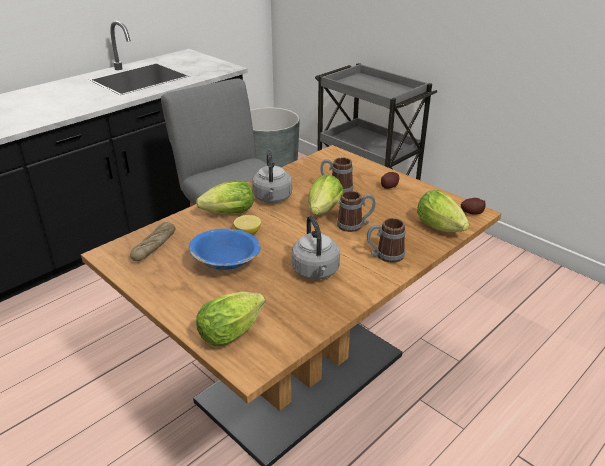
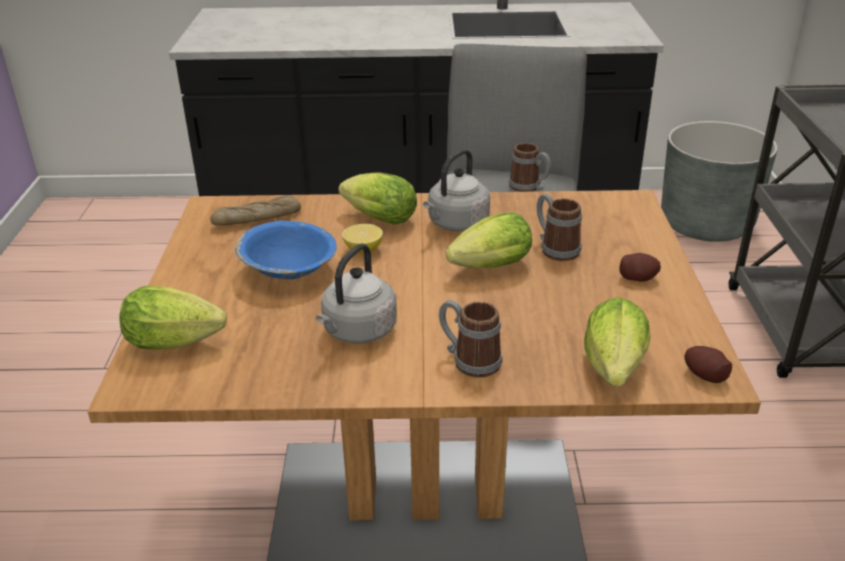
camera: 45 degrees right, 0 degrees up
mug [337,191,376,232] -> mug moved to [509,143,551,192]

